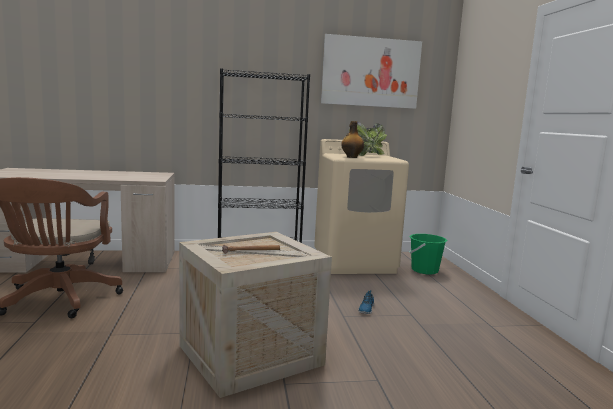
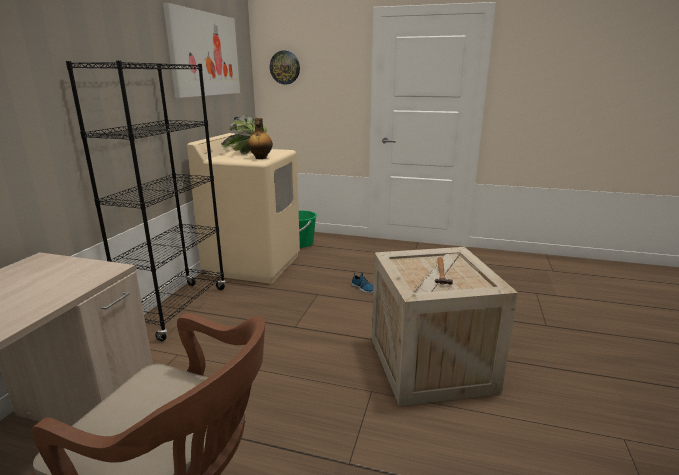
camera: 65 degrees left, 10 degrees up
none -> wall clock [270,51,300,84]

